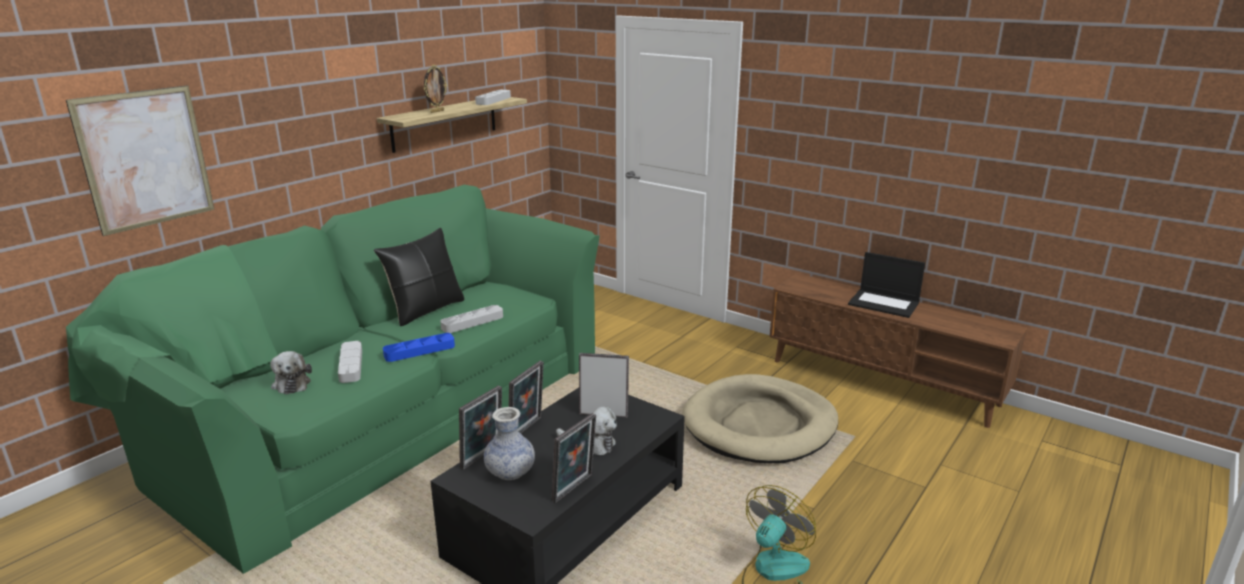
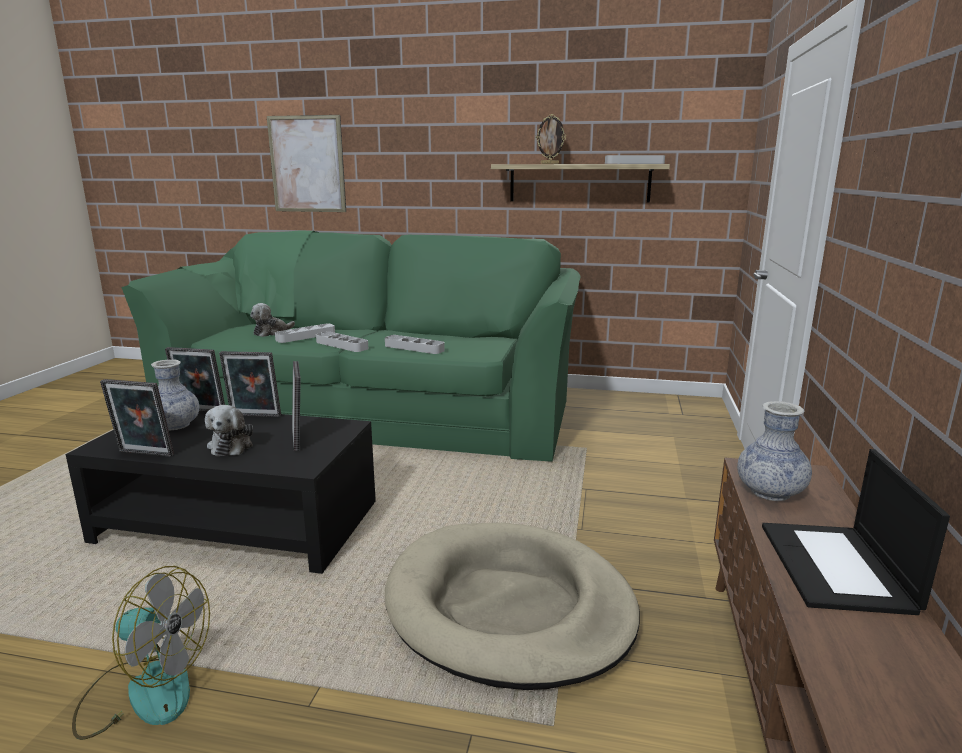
camera: 65 degrees right, 5 degrees down
black pillow [374,228,464,326] -> none
blue tray [383,333,455,362] -> grey tray [316,331,368,352]
none -> vase [737,401,812,501]

